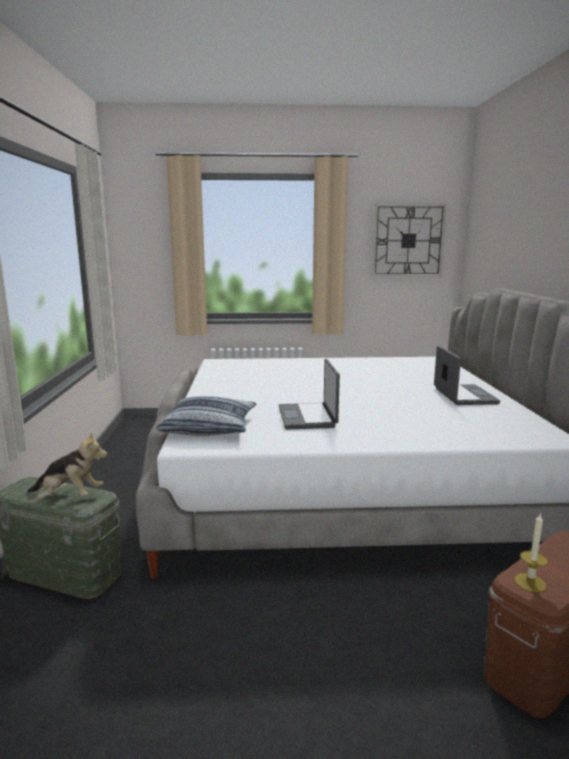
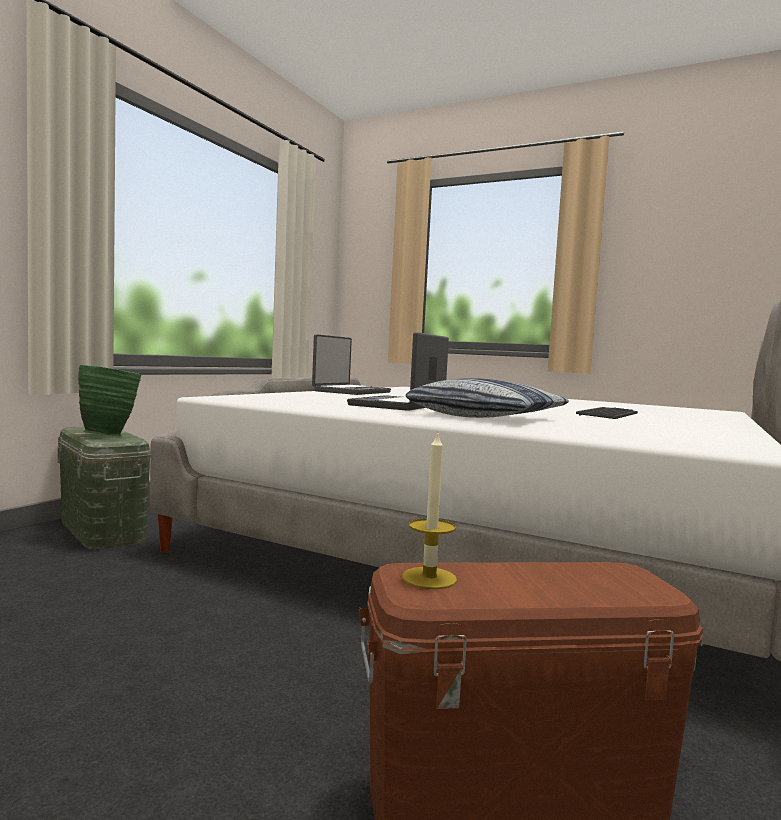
camera: 30 degrees right, 10 degrees down
plush toy [28,432,107,496] -> green vase [78,365,141,436]
pillow [156,396,257,436] -> pillow moved to [406,378,568,418]
wall clock [372,204,447,277] -> none
laptop [434,346,500,405] -> laptop moved to [312,334,391,395]
none -> keyboard [576,407,638,419]

